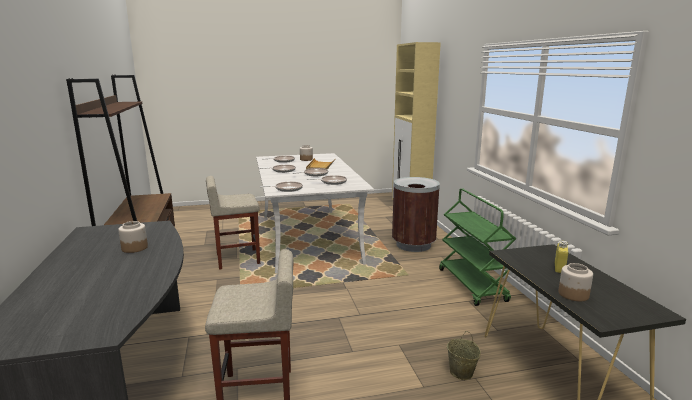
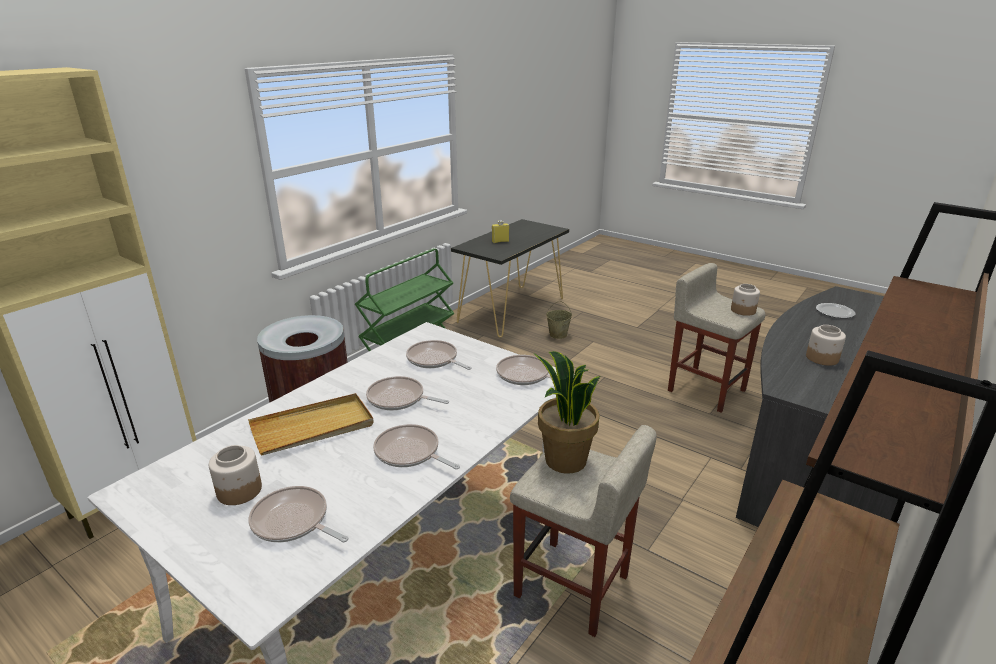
camera: 130 degrees left, 10 degrees up
jar [558,263,593,301] -> jar moved to [731,284,760,316]
none -> potted plant [534,351,600,474]
none -> plate [816,303,855,318]

